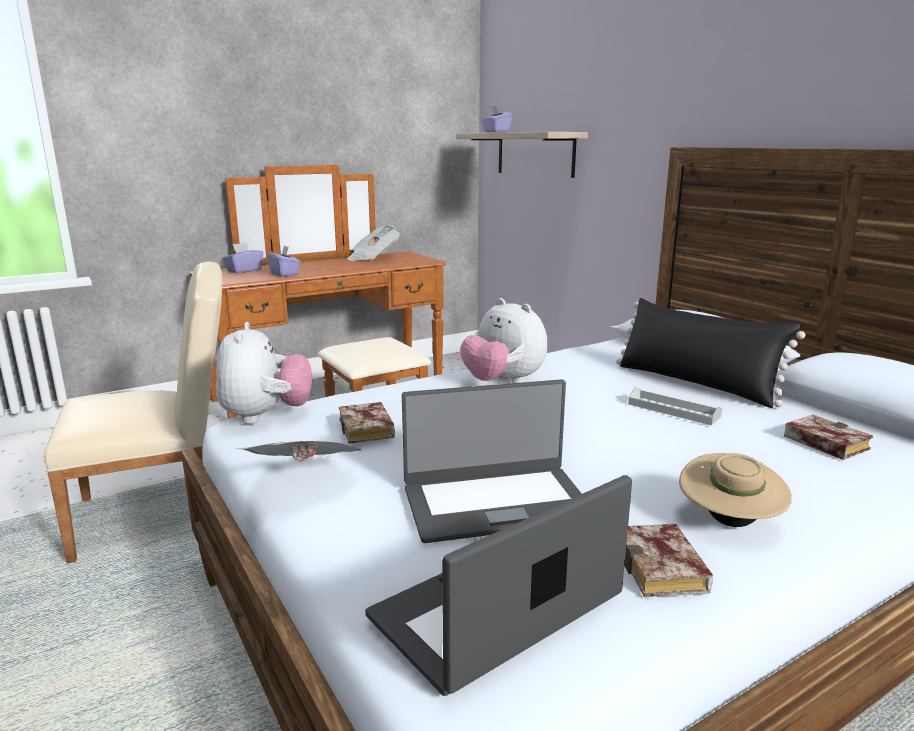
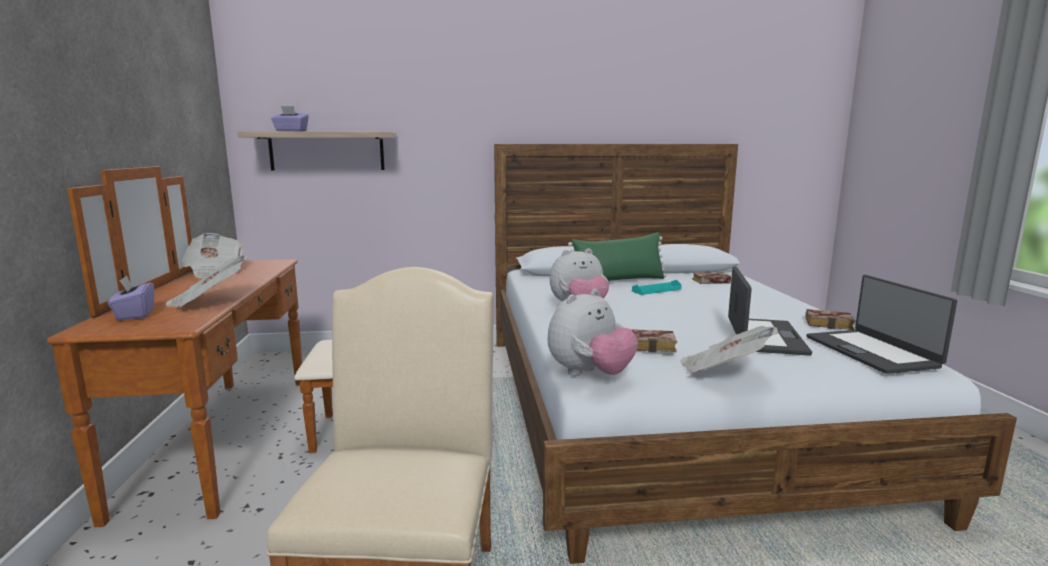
camera: 65 degrees left, 5 degrees down
plush toy [216,322,312,424] -> plush toy turned 120 degrees clockwise [548,289,638,376]
purple tissue box [267,245,301,277] -> newspaper [165,255,248,308]
black pillow [616,298,805,408] -> green pillow [568,232,667,281]
grey tray [628,387,722,425] -> turquoise tray [632,280,682,295]
beige hat [679,453,792,527] -> none

